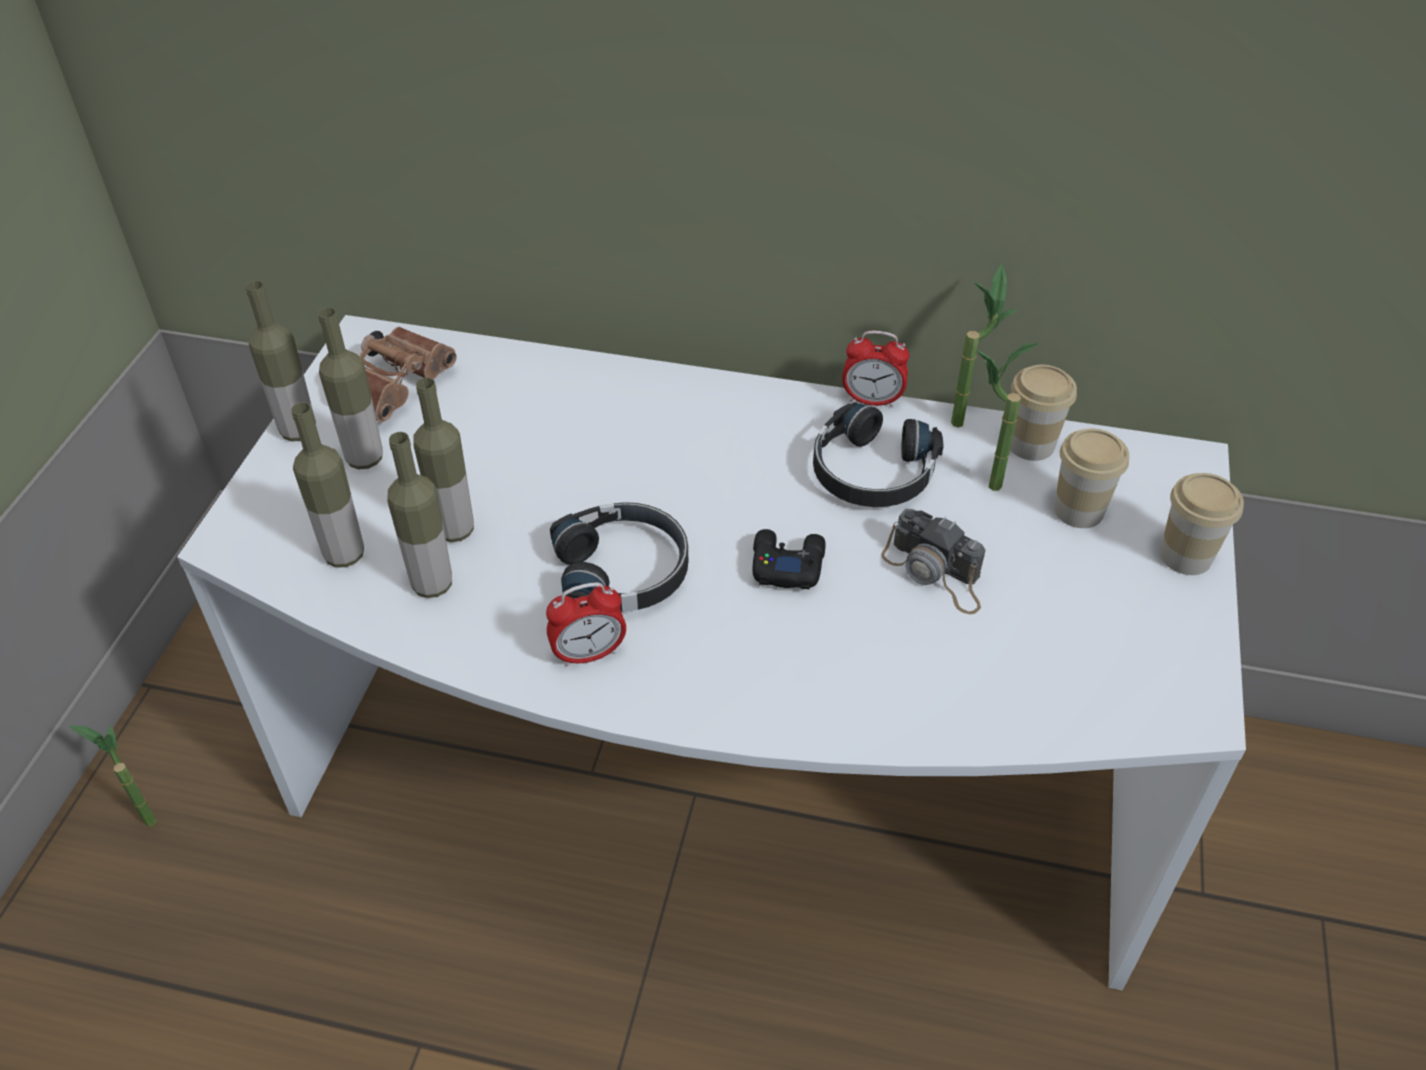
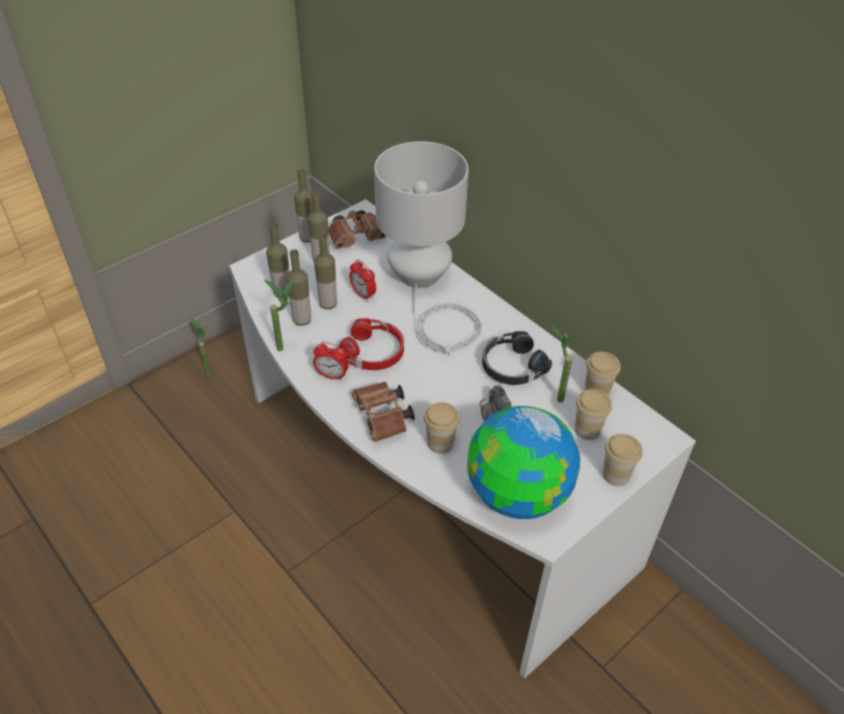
camera: 35 degrees right, 0 degrees up
black headphones [550,502,688,612] -> red headphones [339,318,404,370]
black game controller [752,529,826,589] -> none
alarm clock [842,331,909,407] -> alarm clock moved to [349,260,376,301]
potted plant [951,263,1018,428] -> potted plant moved to [264,279,294,351]
none -> brown binoculars [352,382,415,442]
none -> white table lamp [374,141,482,355]
none -> cup [424,402,460,454]
none -> globe [467,406,580,519]

